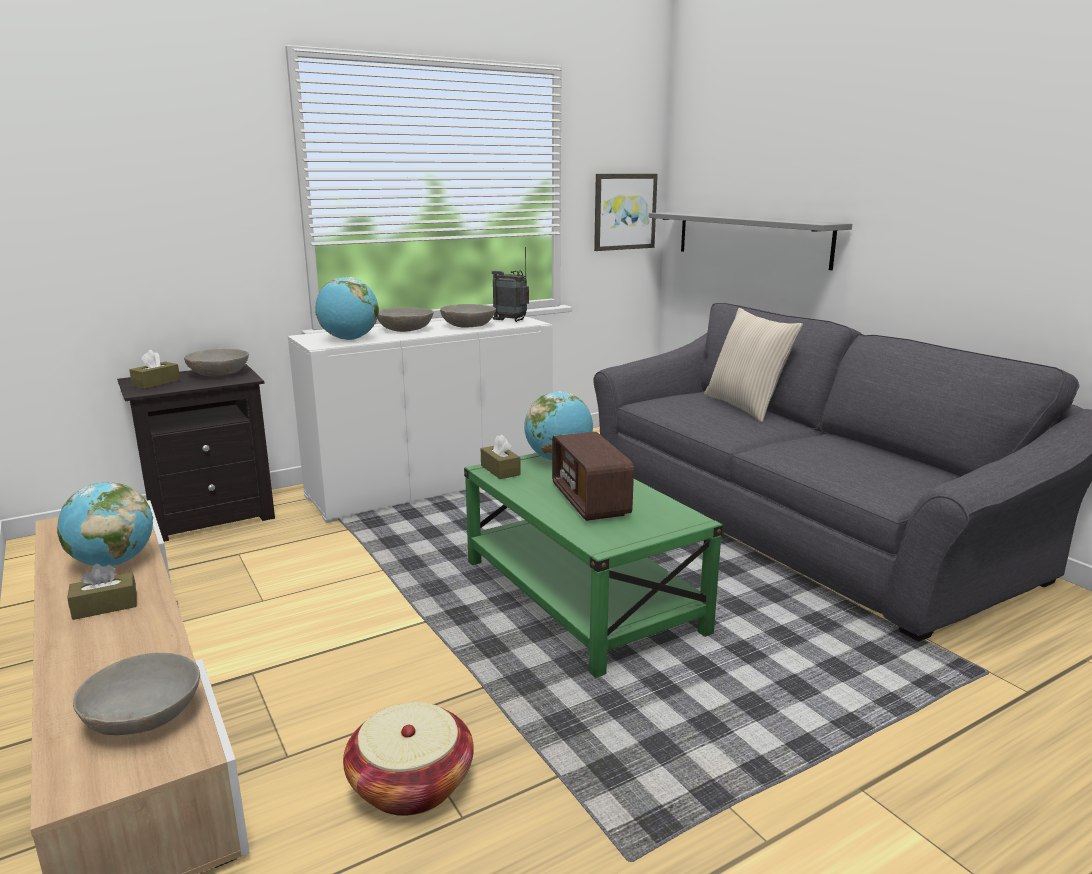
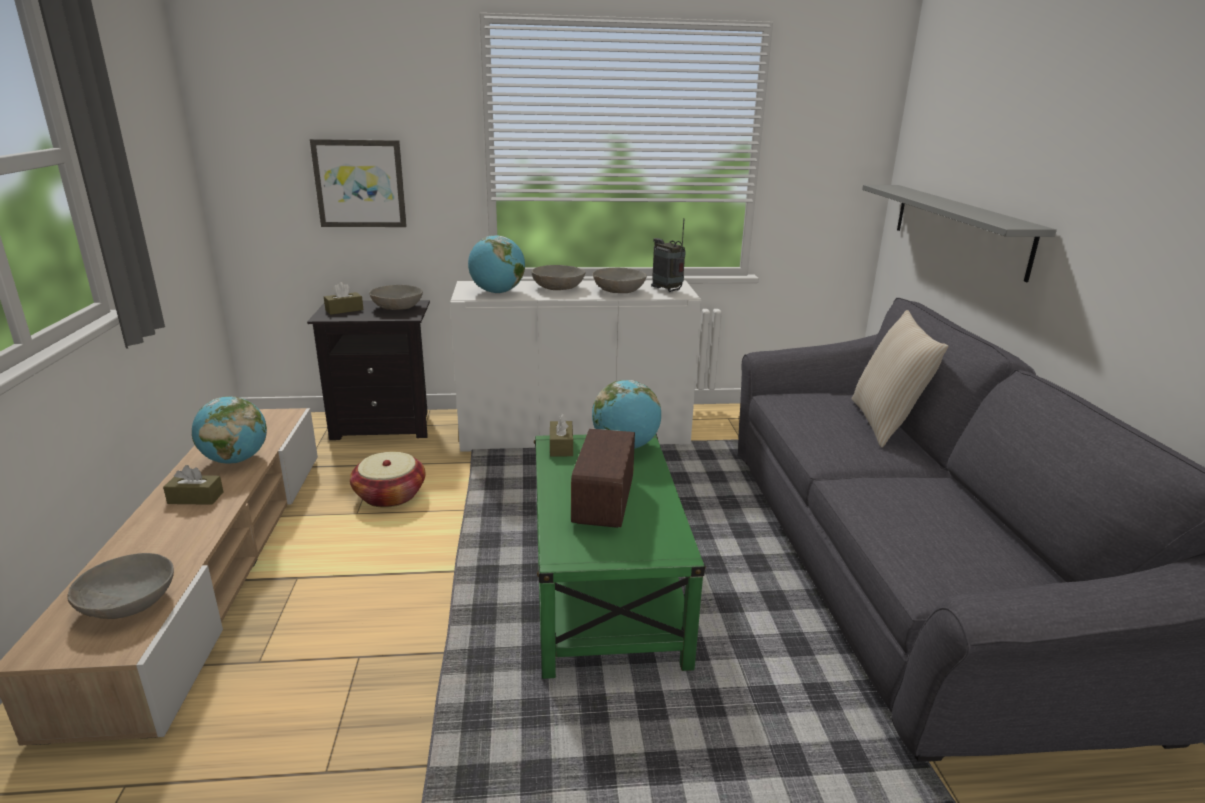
camera: 25 degrees right, 5 degrees up
basket [343,702,474,816] -> basket moved to [350,452,425,508]
picture [594,174,658,251] -> picture moved to [310,139,407,227]

